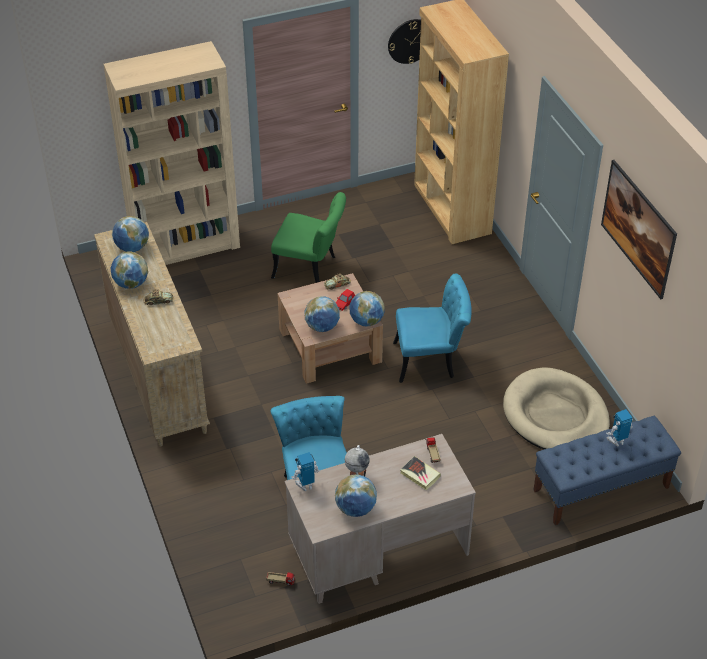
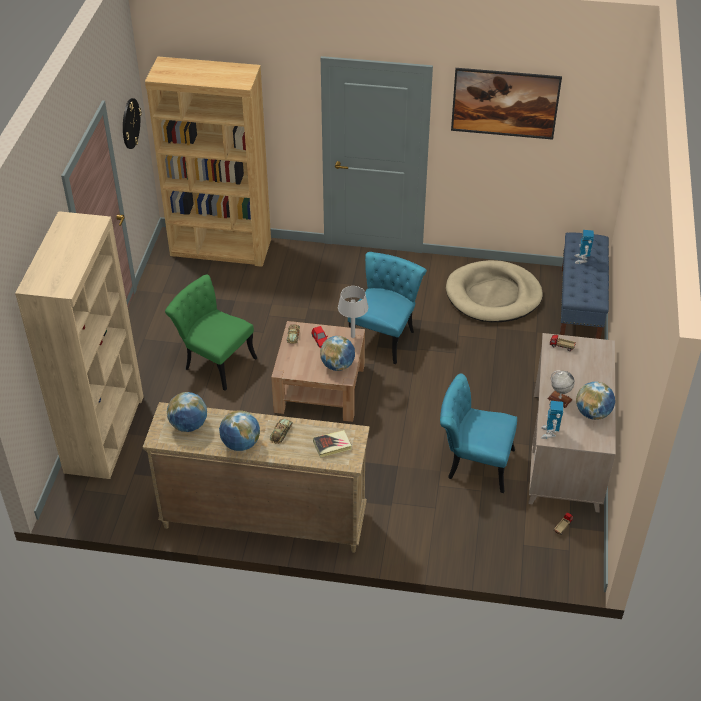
camera: 60 degrees left, 0 degrees up
green chair [271,192,346,283] -> green chair turned 105 degrees counterclockwise [165,274,257,391]
globe [350,291,385,327] -> grey table lamp [338,286,368,338]
book [400,456,441,490] -> book moved to [313,430,352,457]

